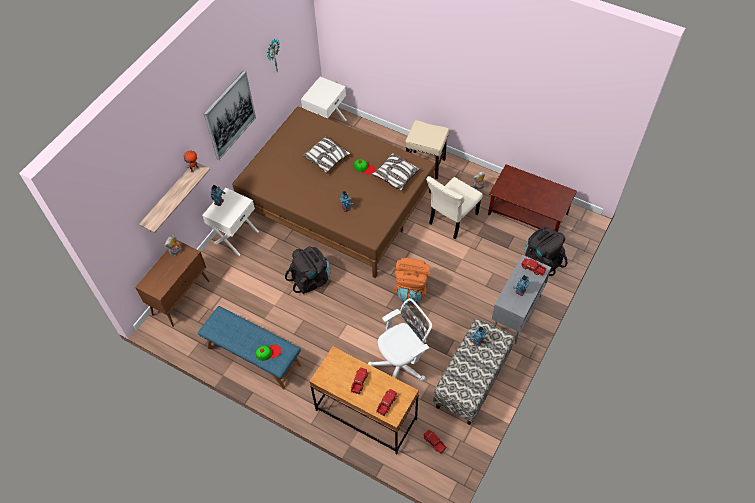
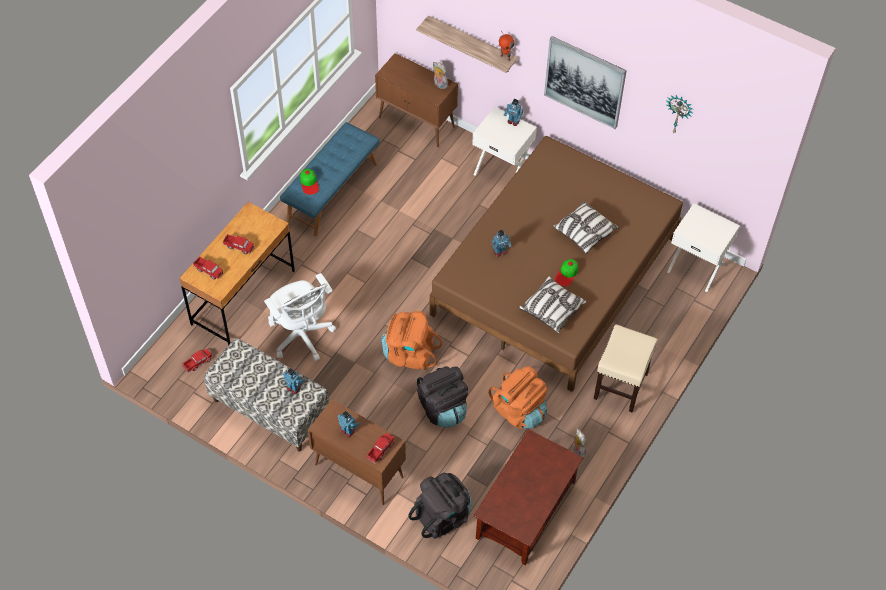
camera: 90 degrees right, 0 degrees up
black backpack [285,246,330,294] -> black backpack moved to [417,366,468,428]
beige chair [426,176,482,239] -> orange backpack [488,366,547,429]
grey cabinet [492,255,551,344] -> brown cabinet [308,399,406,505]

